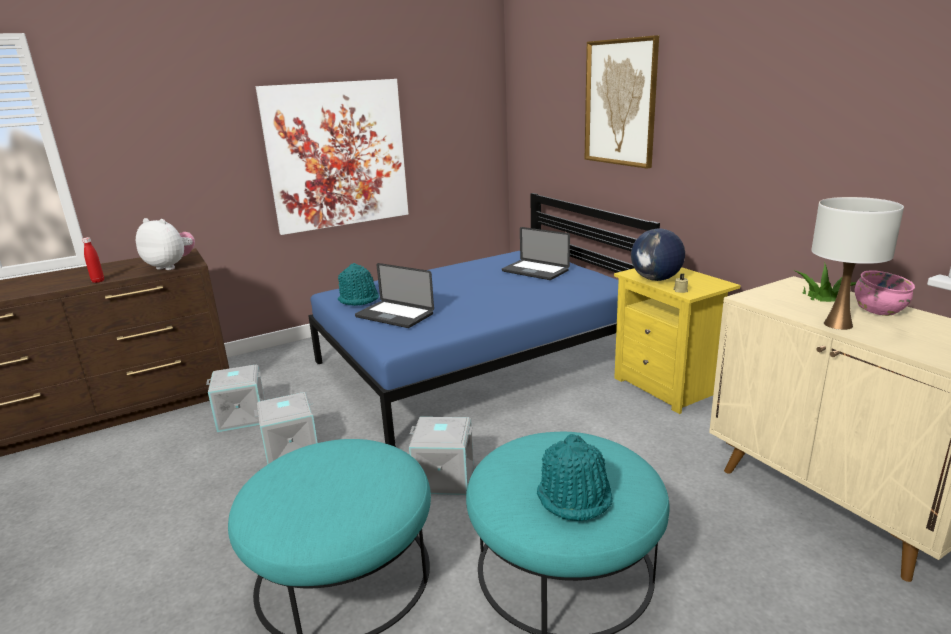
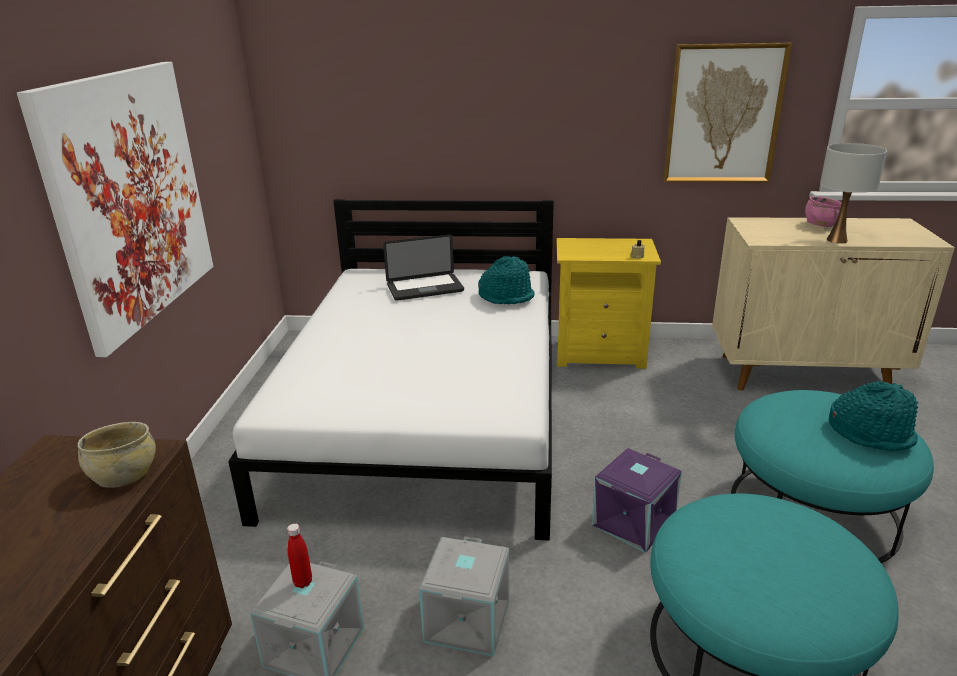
camera: 55 degrees left, 5 degrees up
red bottle [82,237,104,283] -> red bottle moved to [287,523,312,588]
plush toy [136,218,195,270] -> beige bowl [78,422,156,488]
blue bed [308,193,660,447] -> white bed [228,199,554,541]
turquoise hat [338,263,379,306] -> turquoise hat moved to [478,256,535,304]
laptop [355,263,434,328] -> none
grey storage box [409,417,474,495] -> purple storage box [592,448,682,553]
picture [585,35,659,169] -> picture moved to [663,43,792,182]
globe [631,228,685,281] -> none
potted plant [793,261,857,302] -> none

